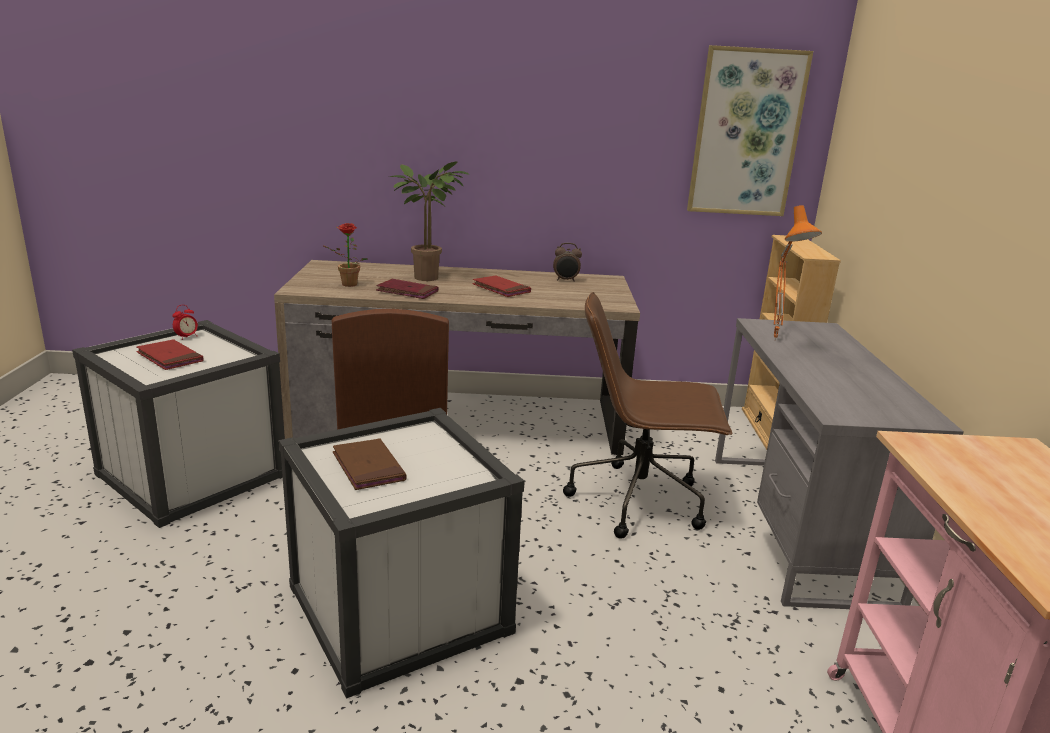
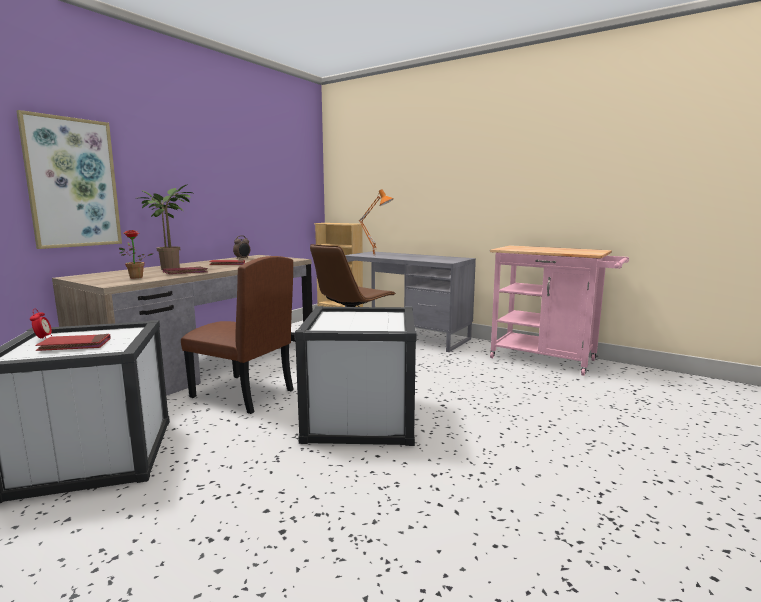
camera: 55 degrees left, 10 degrees down
brown book [333,439,407,490] -> none
picture [687,45,813,216] -> picture moved to [17,110,122,249]

